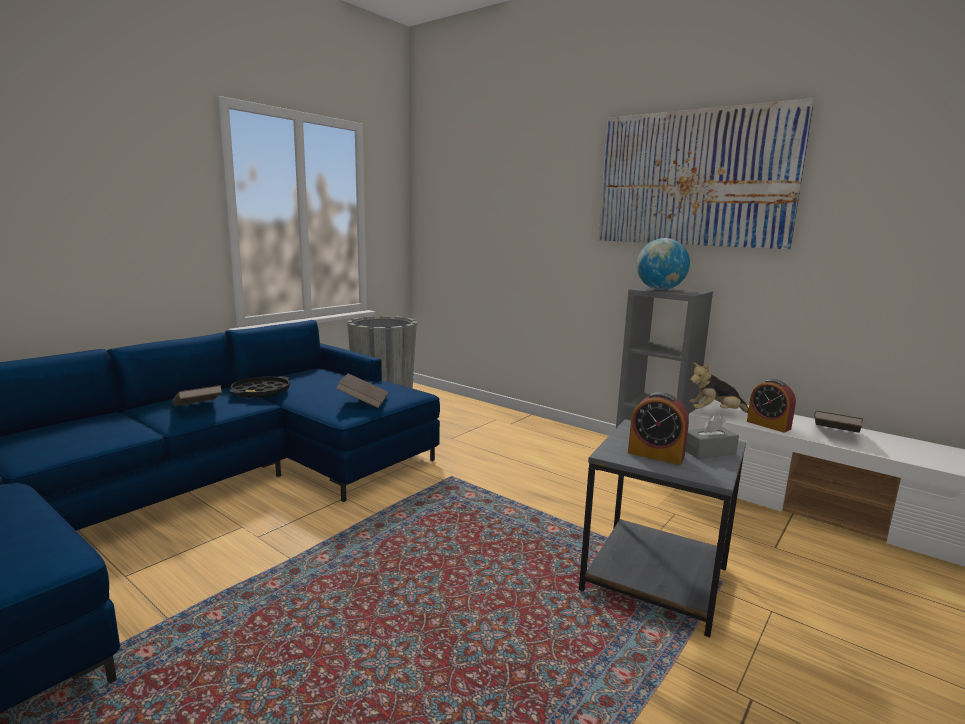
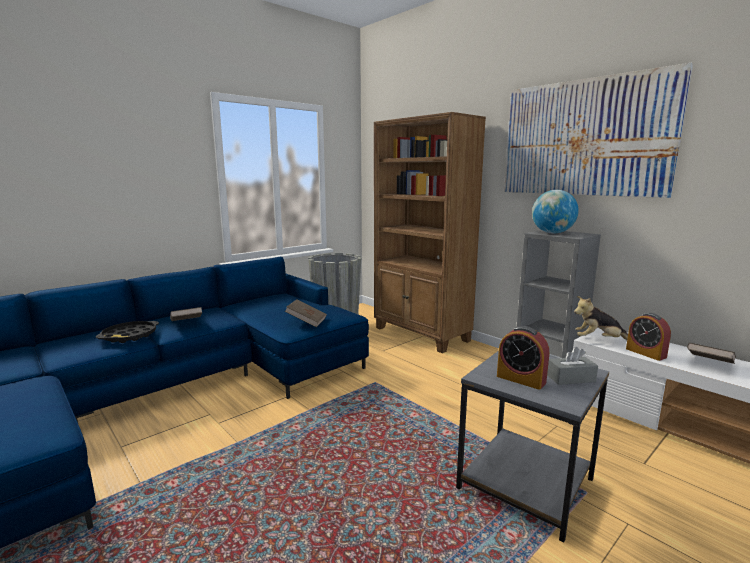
camera: 10 degrees right, 0 degrees up
black tray [230,376,290,398] -> black tray moved to [96,321,159,343]
none -> brown bookcase [374,112,486,353]

